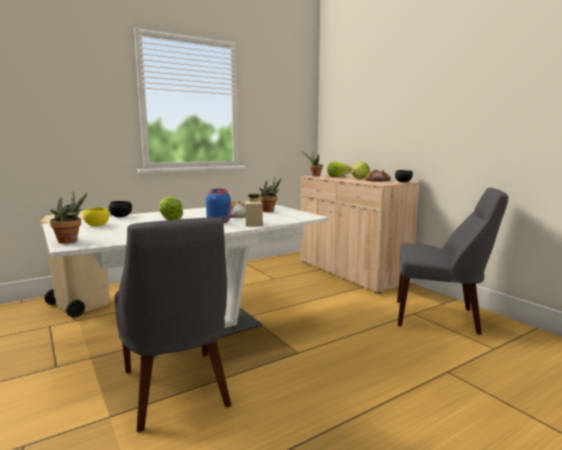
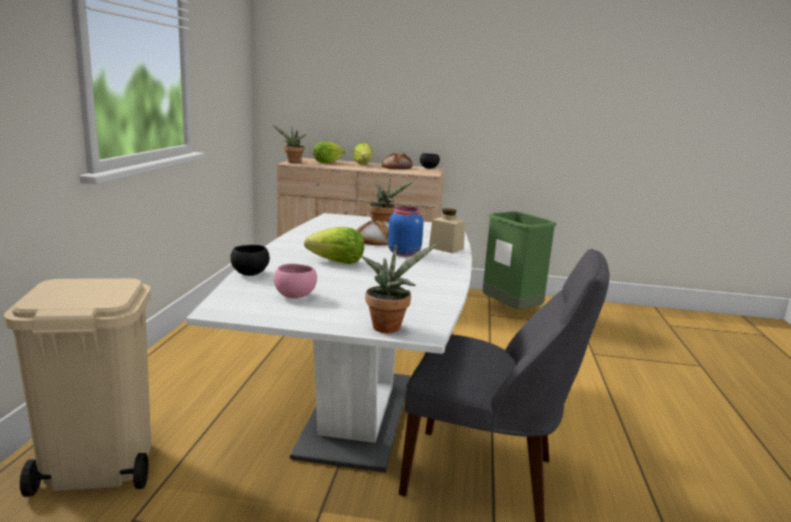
camera: 50 degrees left, 5 degrees up
yellow bowl [83,207,109,226] -> pink bowl [274,264,317,298]
grey chair [397,188,508,335] -> green trash can [482,211,556,309]

